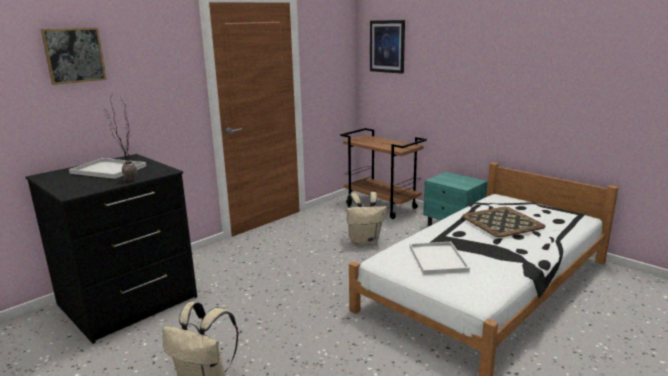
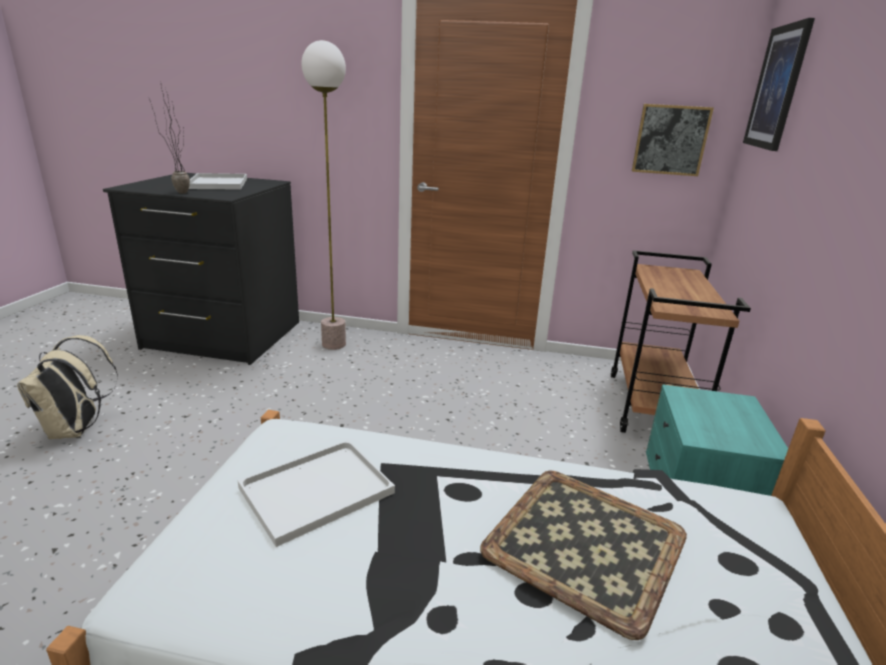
camera: 55 degrees right, 5 degrees up
picture [41,28,107,85] -> picture moved to [632,104,714,176]
beige backpack [347,192,387,246] -> none
none -> floor lamp [301,40,346,350]

